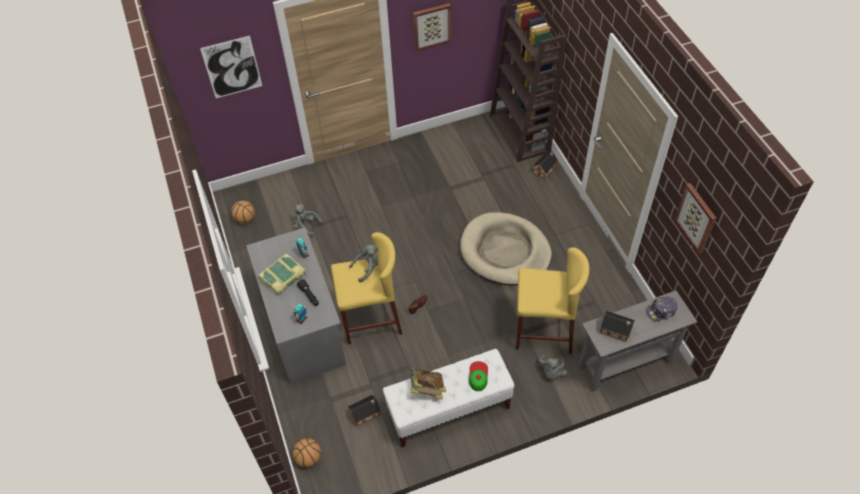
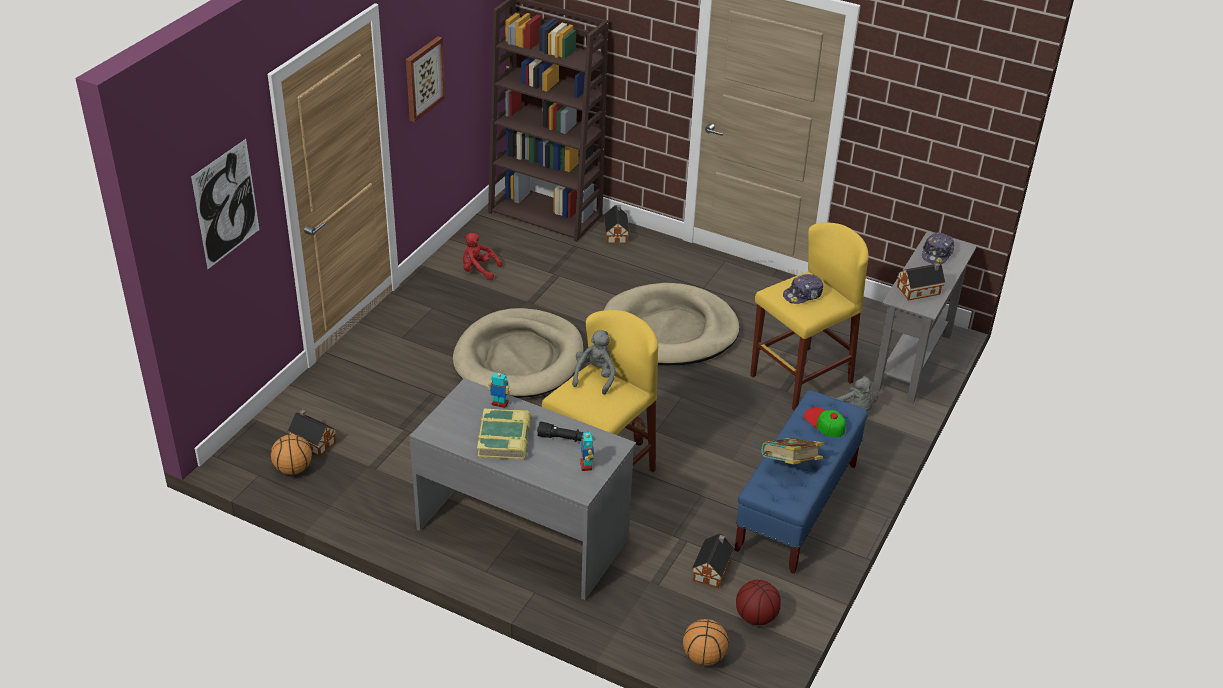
camera: 45 degrees left, 15 degrees down
grey plush toy [293,204,323,237] -> none
white bench [383,349,514,448] -> blue bench [734,390,868,574]
picture [674,183,717,254] -> none
none -> toy house [287,410,337,456]
none -> beige dog bed [453,308,583,398]
none -> red plush toy [463,233,502,280]
none -> basketball [736,579,781,625]
none -> cap [783,274,823,304]

